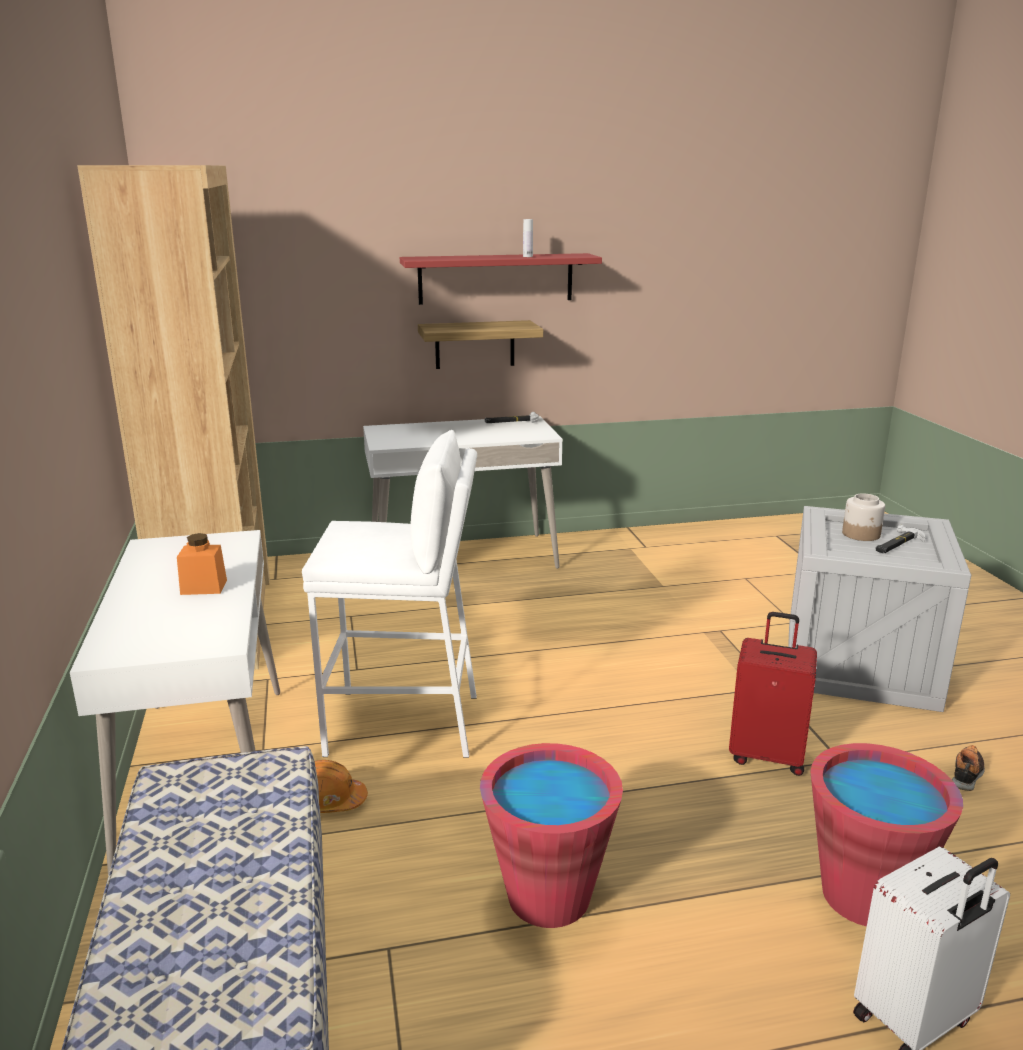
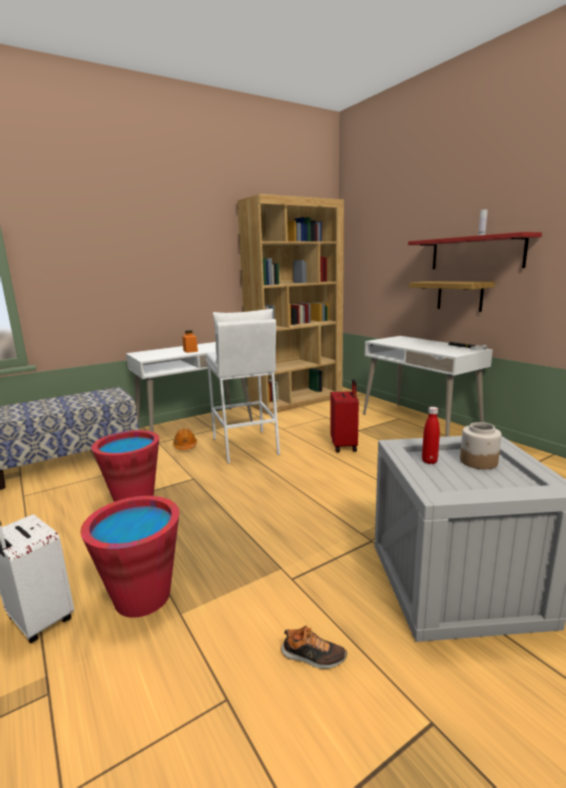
camera: 70 degrees right, 5 degrees down
red suitcase [729,612,817,776] -> red suitcase moved to [330,379,359,452]
hammer [876,525,925,553] -> none
none -> red bottle [422,407,440,464]

